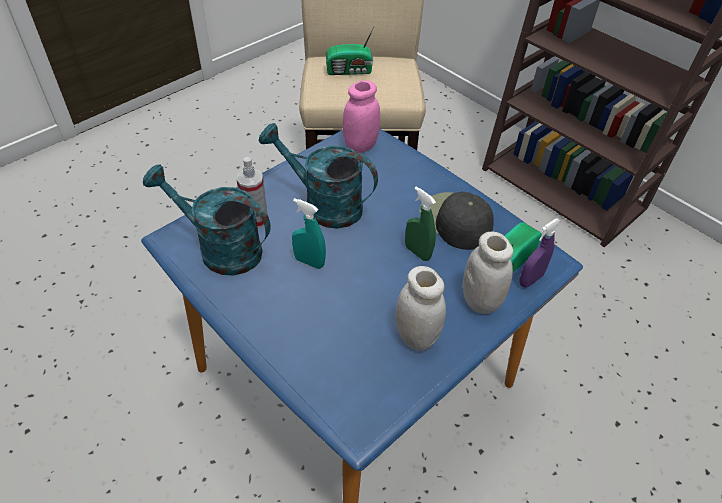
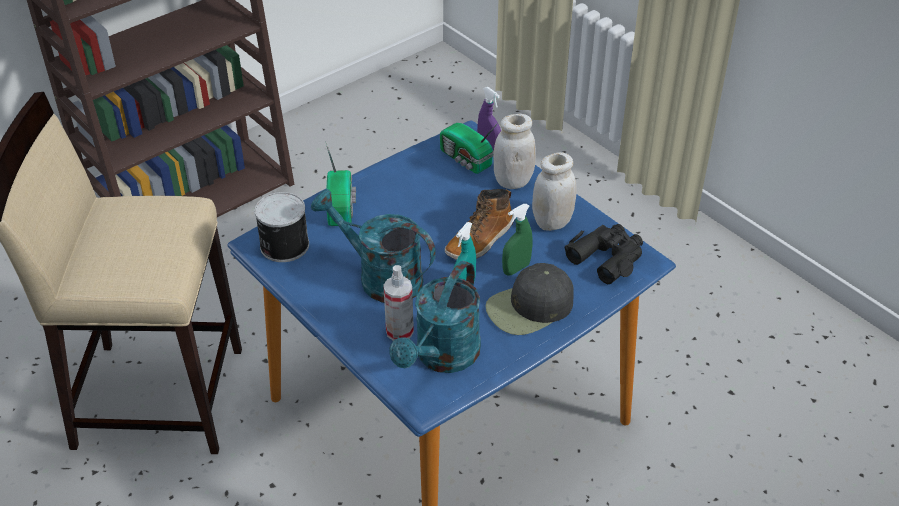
camera: 85 degrees left, 5 degrees down
turquoise watering can [259,123,378,229] -> turquoise watering can turned 90 degrees clockwise [311,189,436,303]
radio [326,25,375,75] -> radio moved to [325,141,356,226]
pink jar [343,80,380,153] -> can [254,192,309,262]
green spray bottle [405,187,436,261] -> green spray bottle moved to [502,204,533,276]
black cap [419,192,494,250] -> black cap moved to [485,263,574,335]
none -> boot [445,189,513,260]
none -> black binoculars [564,224,643,284]

